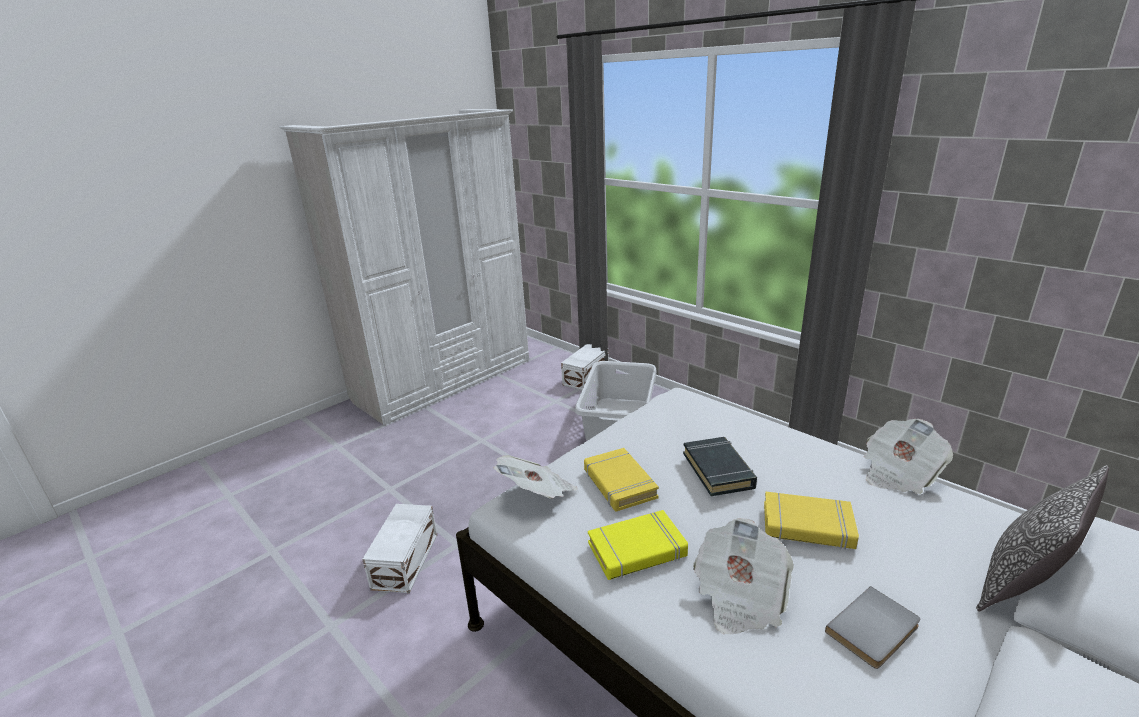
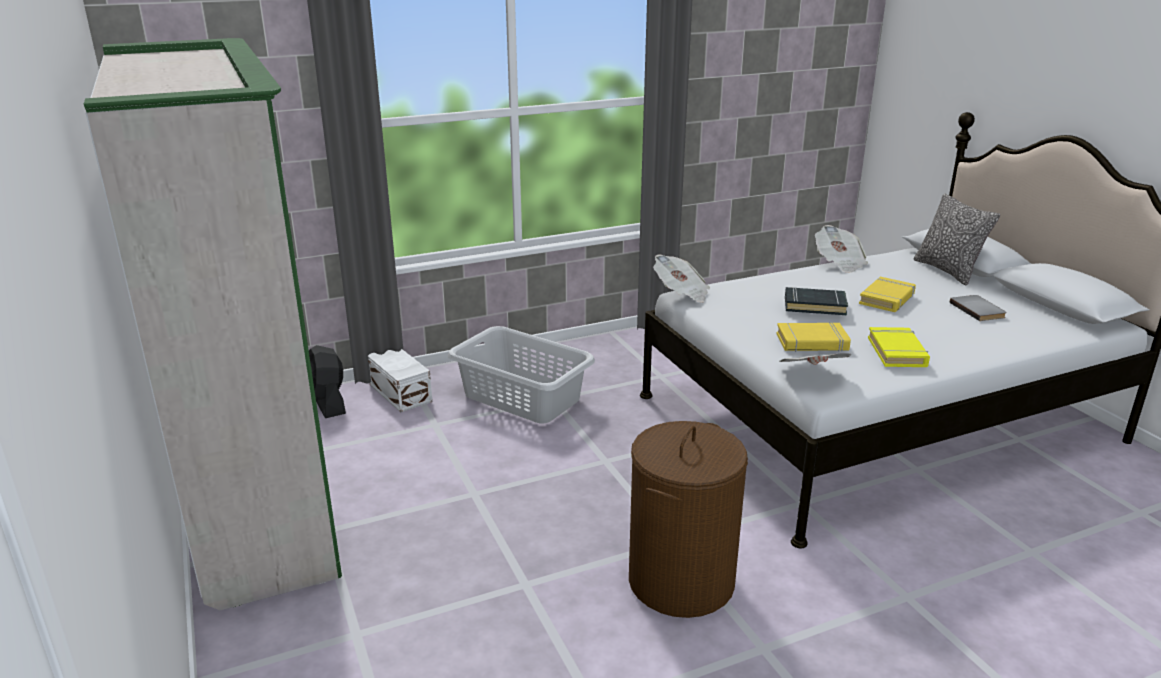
camera: 70 degrees left, 0 degrees up
white wardrobe [279,109,529,425] -> green wardrobe [84,38,342,610]
white storage box [362,504,437,593] -> brown laundry basket [629,421,748,618]
newspaper [693,518,794,634] -> newspaper moved to [654,254,710,303]
none -> black fan [309,345,346,418]

